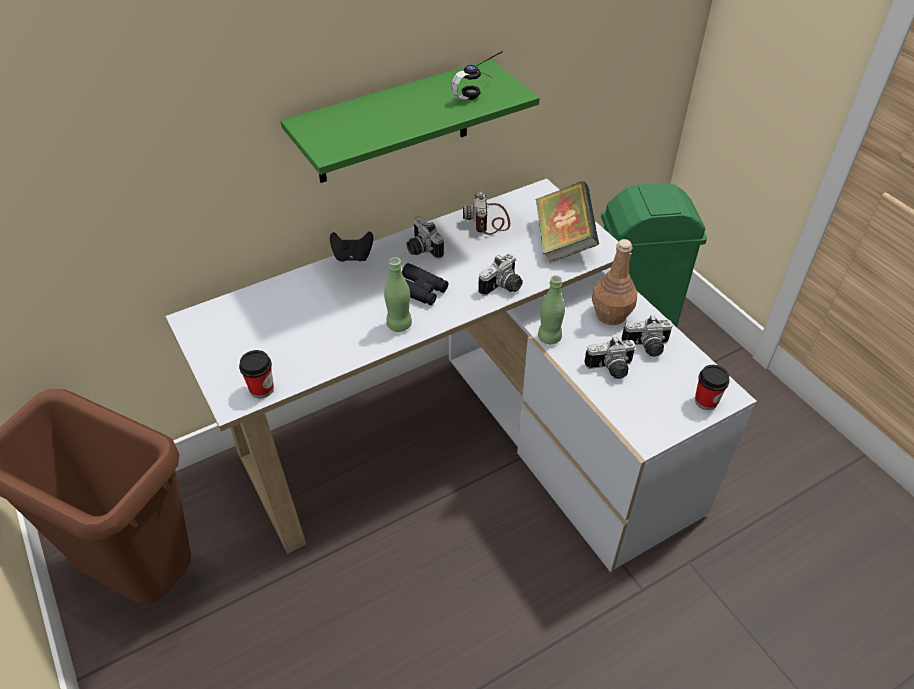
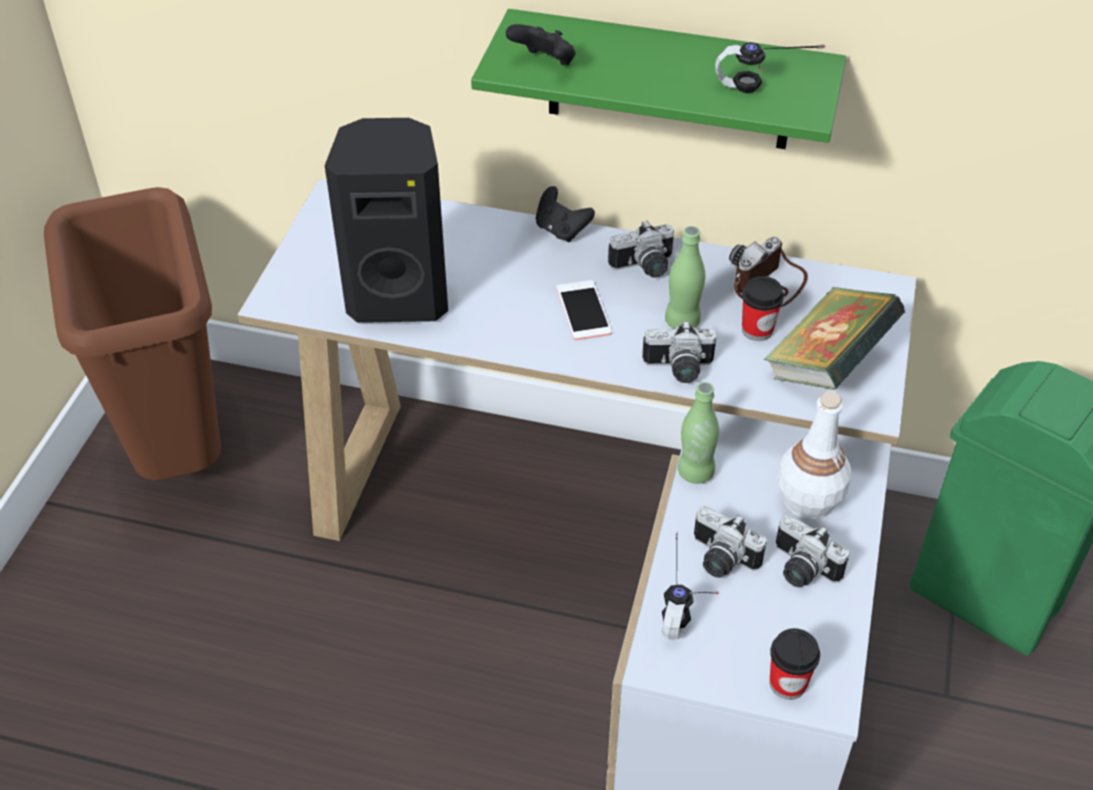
camera: 45 degrees right, 0 degrees up
cup [239,350,274,398] -> cup moved to [742,276,784,341]
green bottle [384,257,412,332] -> green bottle moved to [665,226,705,329]
black binoculars [402,263,448,305] -> phone [556,280,612,340]
camera [407,216,444,259] -> camera turned 120 degrees counterclockwise [608,220,674,278]
brown bottle [592,239,637,325] -> white bottle [777,391,852,520]
none -> black speaker [325,118,448,323]
none -> black game controller [506,24,576,66]
none -> headphones [662,532,719,640]

